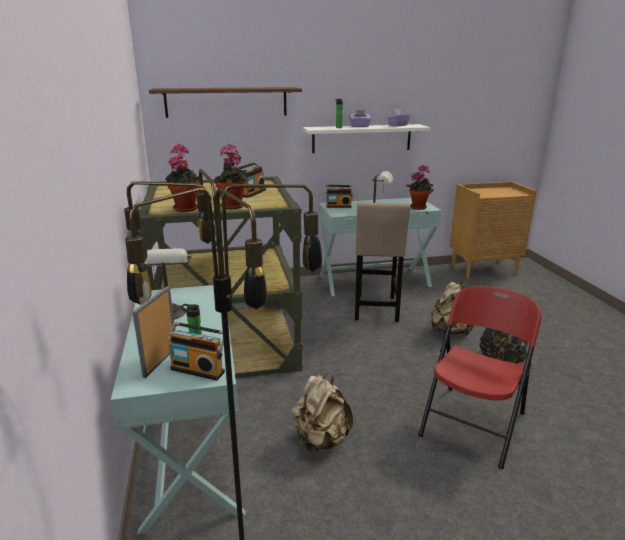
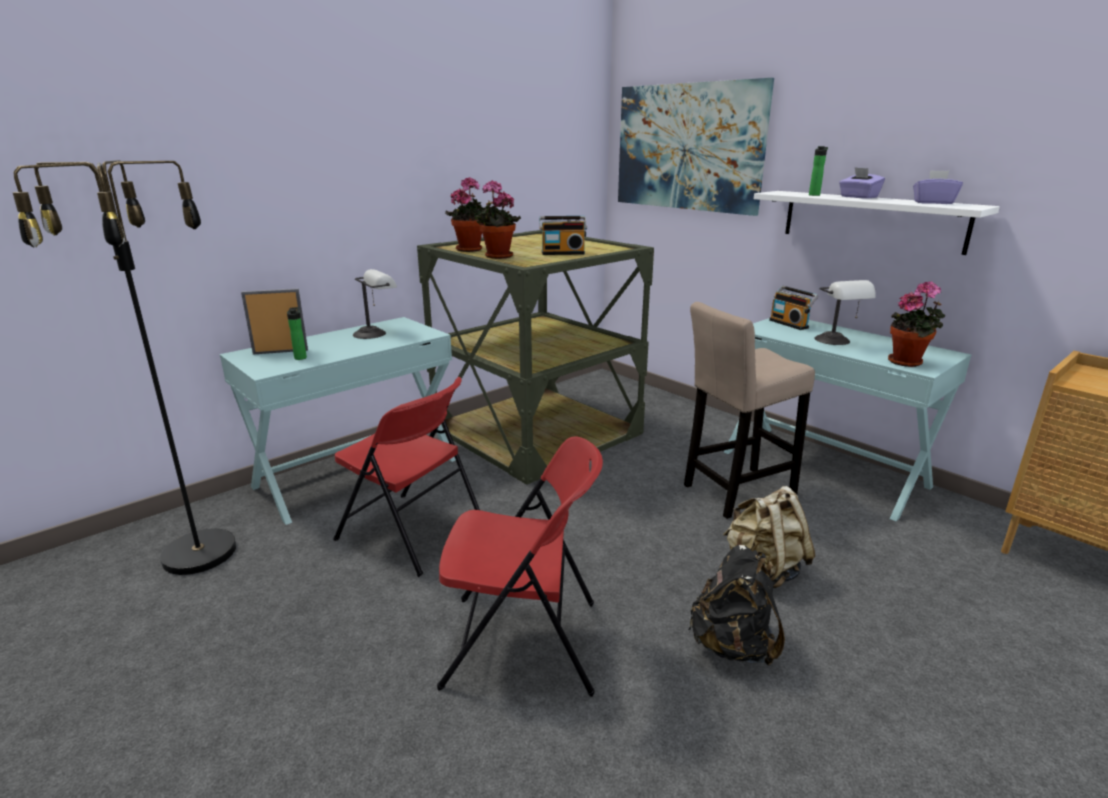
camera: 60 degrees right, 0 degrees up
shelf [149,87,302,118] -> picture [618,78,774,216]
radio [168,322,225,381] -> none
beige backpack [292,373,353,452] -> red chair [333,377,480,577]

